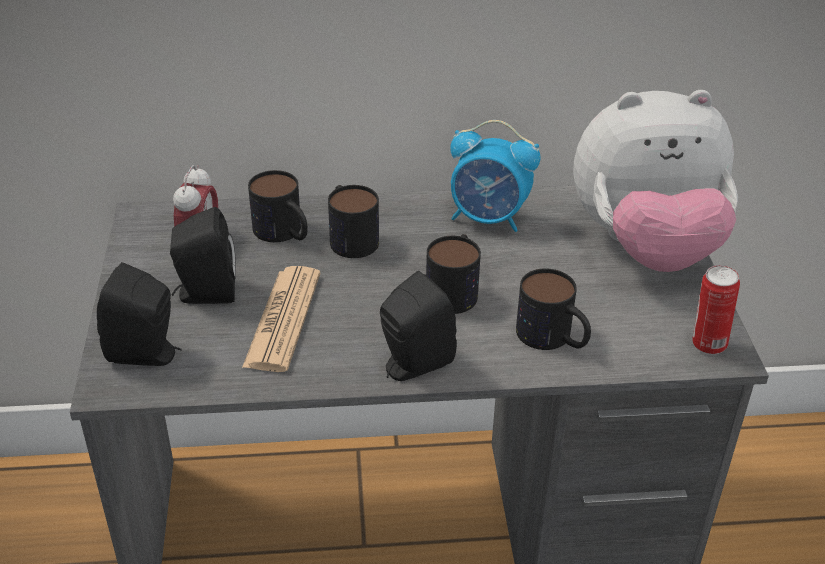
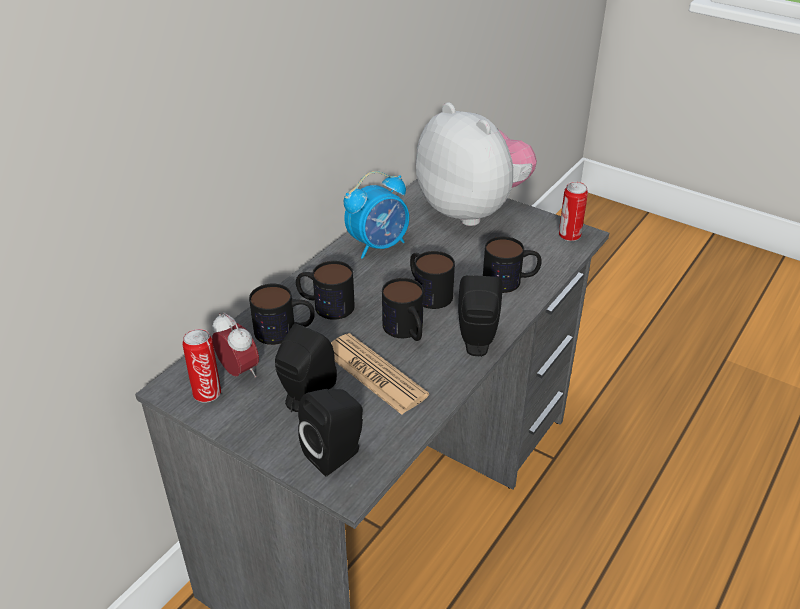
camera: 50 degrees left, 0 degrees up
plush toy [573,90,738,272] -> plush toy turned 75 degrees counterclockwise [416,102,537,226]
none -> can [182,329,221,403]
none -> mug [382,278,424,341]

